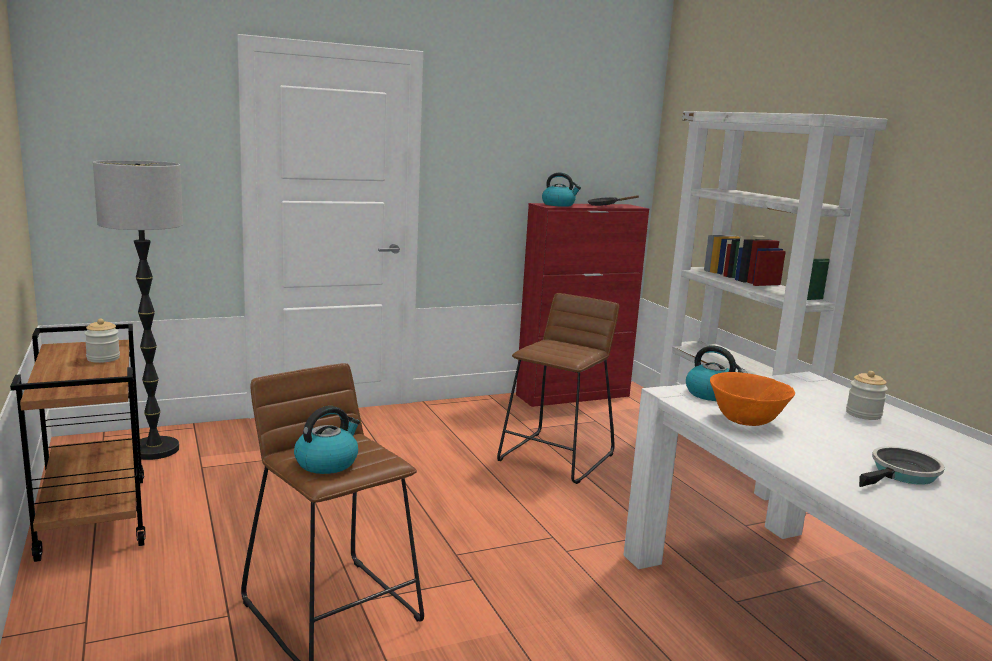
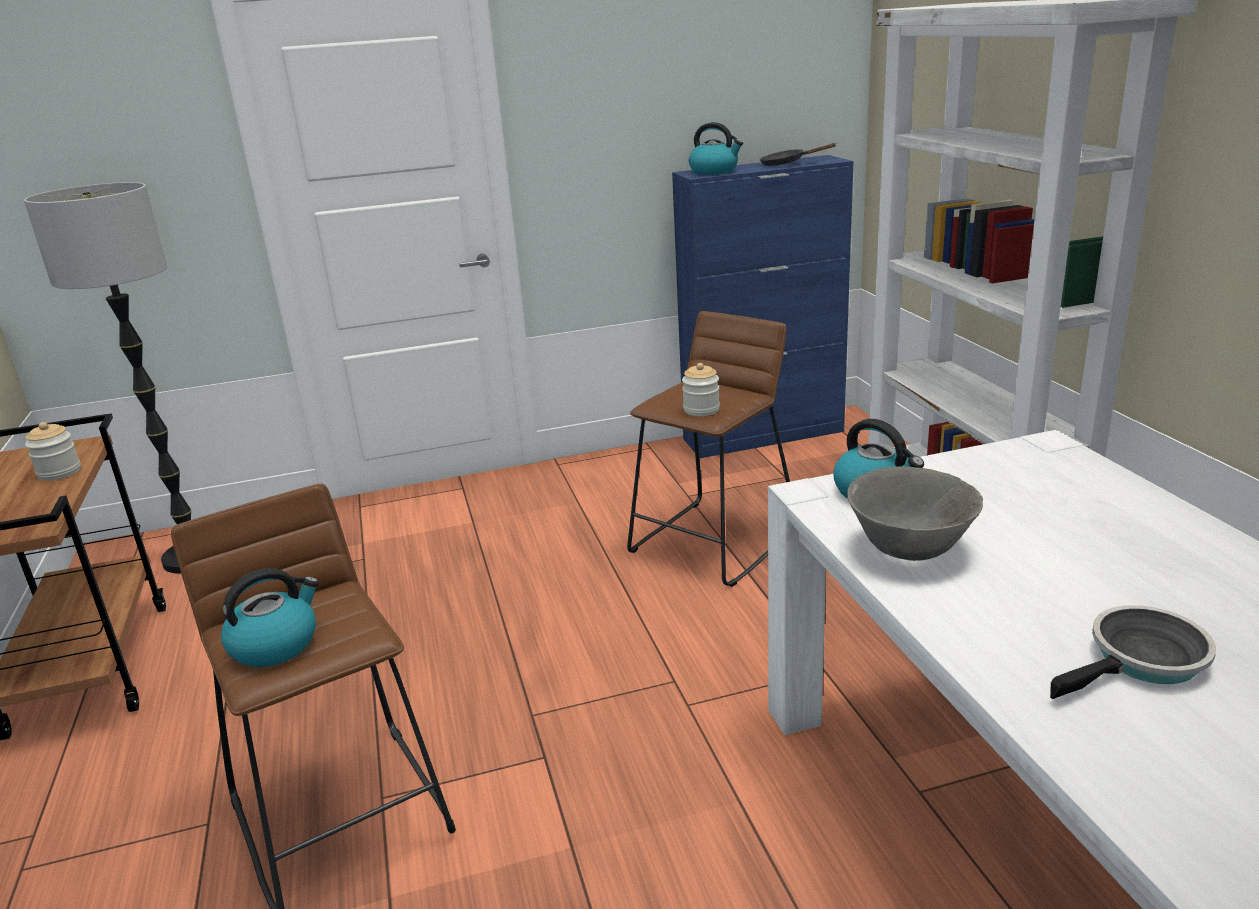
camera: 10 degrees right, 10 degrees up
red cabinet [516,203,649,407] -> blue cabinet [672,155,854,458]
orange bowl [710,372,795,426] -> grey bowl [847,466,983,561]
jar [846,371,888,420] -> jar moved to [682,363,720,416]

